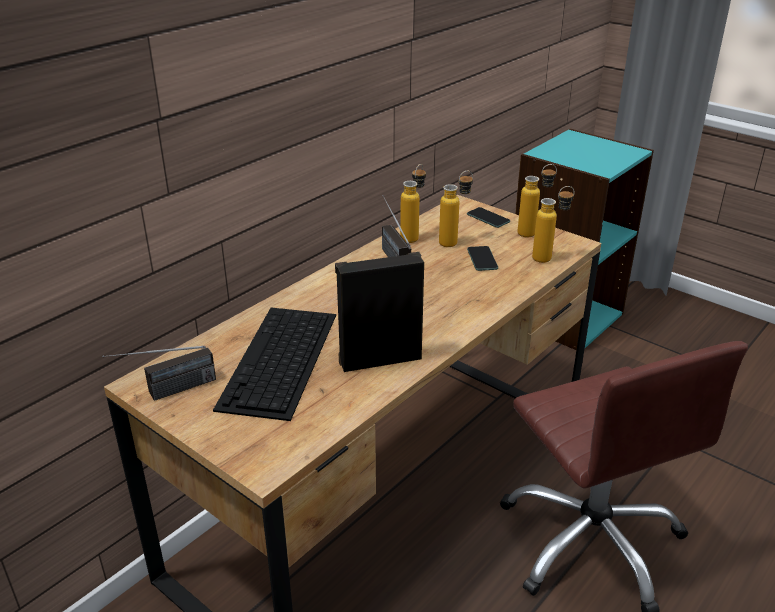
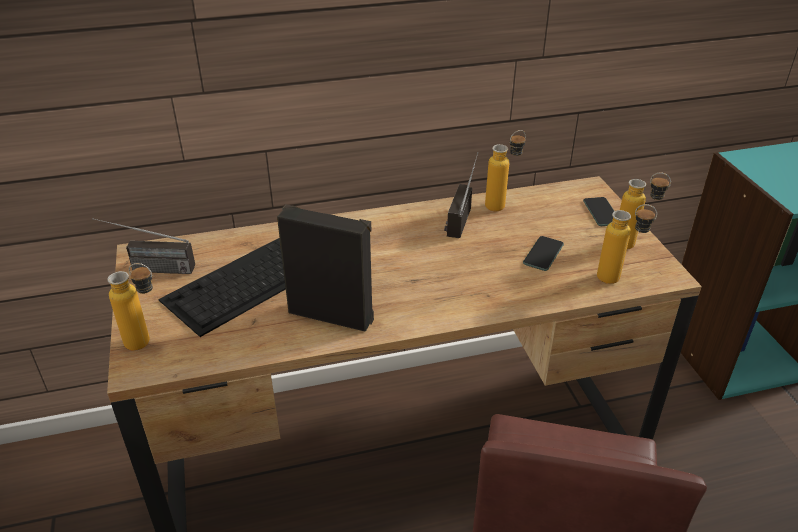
camera: 35 degrees right, 5 degrees up
bottle [439,171,473,247] -> bottle moved to [107,263,153,351]

